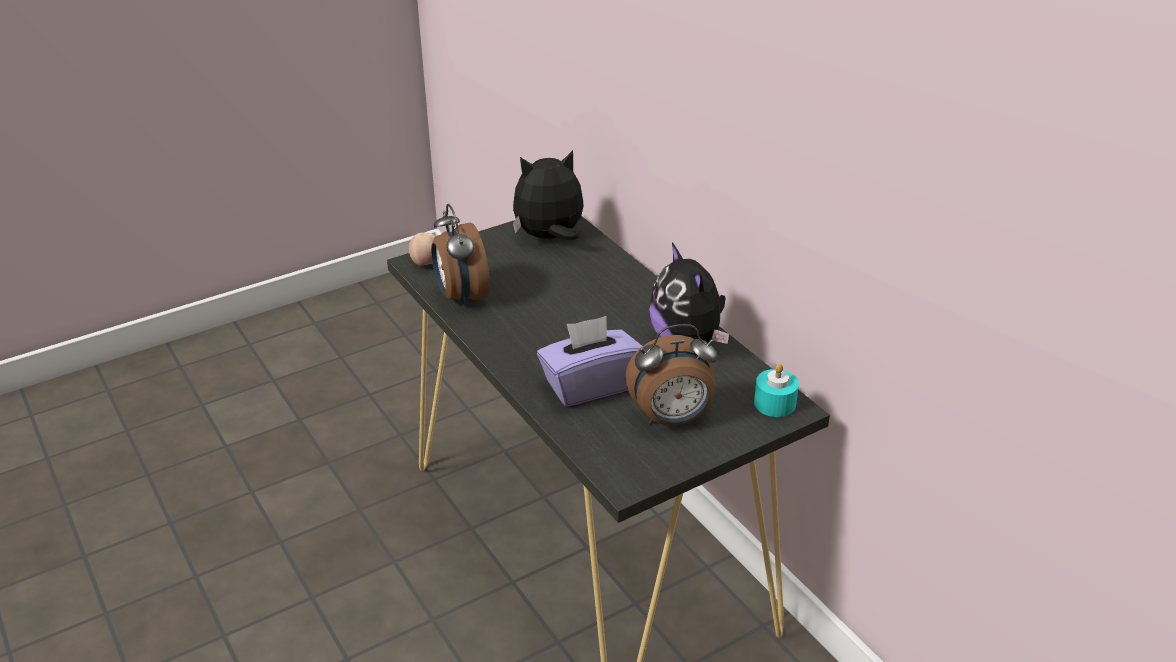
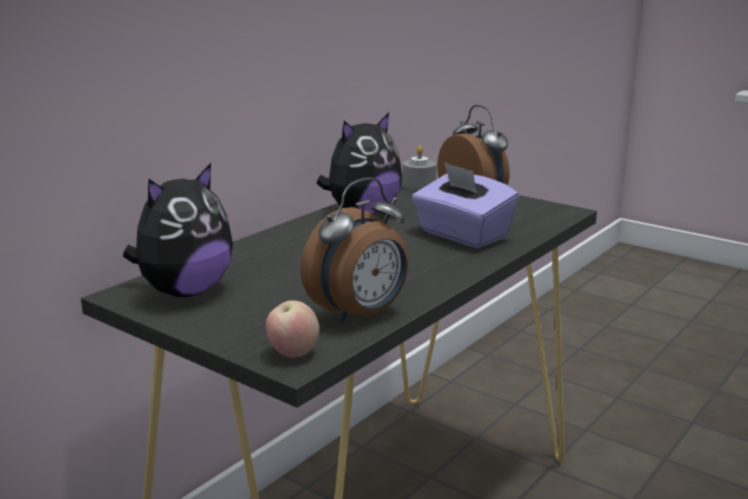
camera: 110 degrees left, 15 degrees down
plush toy [513,150,584,240] -> plush toy turned 105 degrees counterclockwise [123,163,233,297]
turquoise candle [754,363,799,417] -> grey candle [402,146,437,190]

